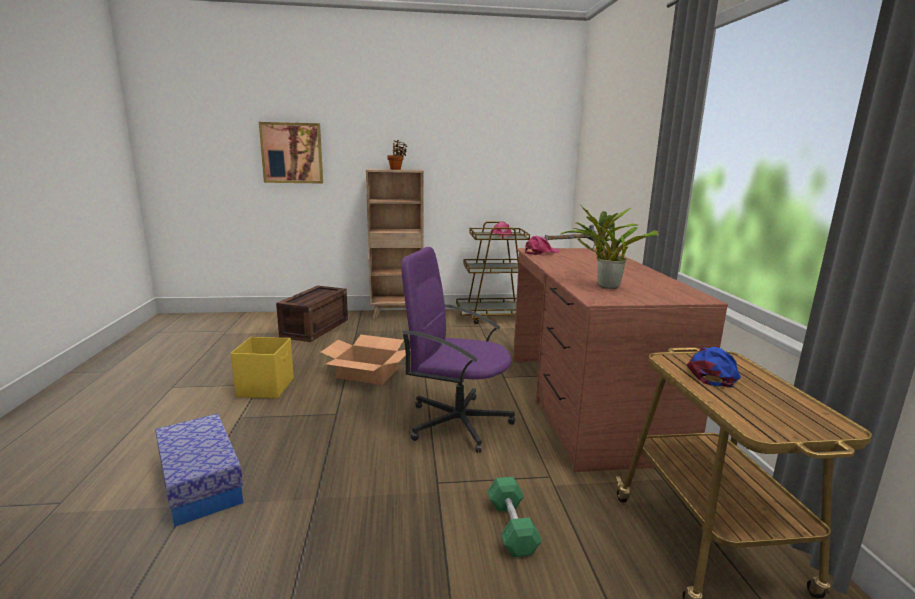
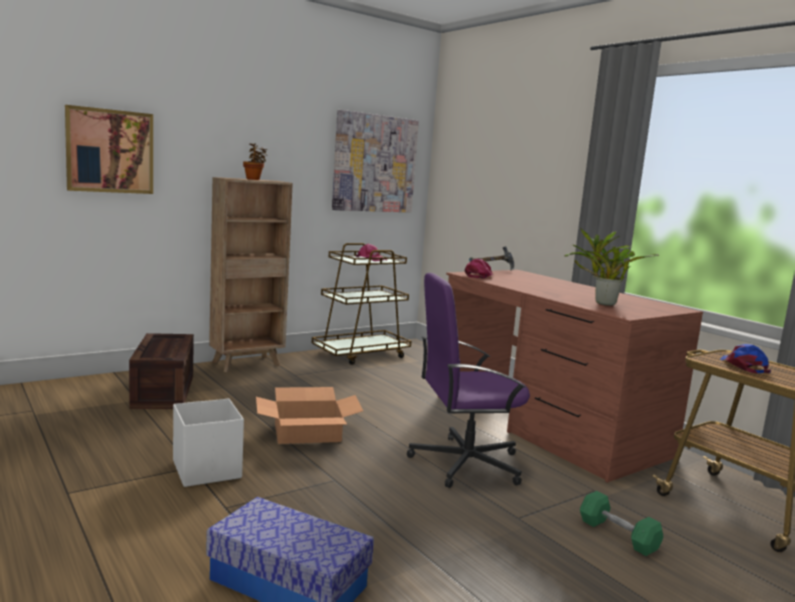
camera: 30 degrees left, 5 degrees down
yellow storage box [231,337,294,399] -> white storage box [173,398,244,487]
none -> picture [332,110,419,213]

